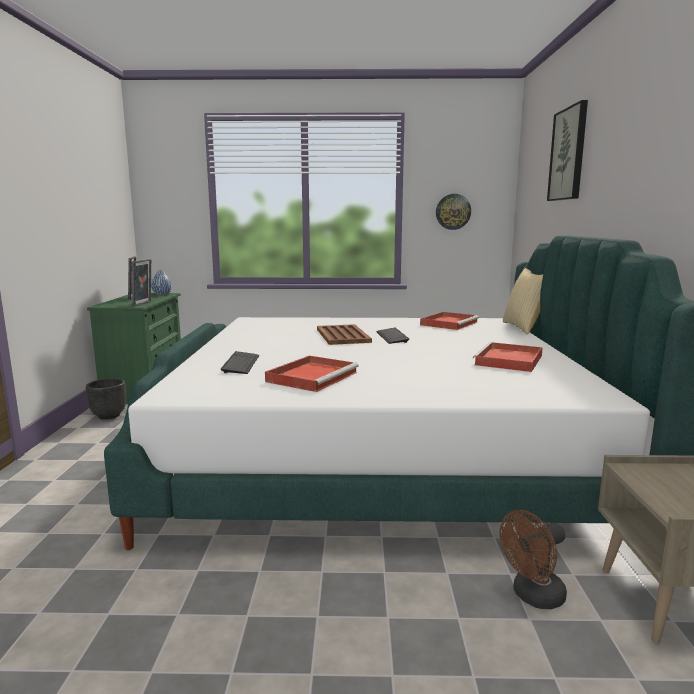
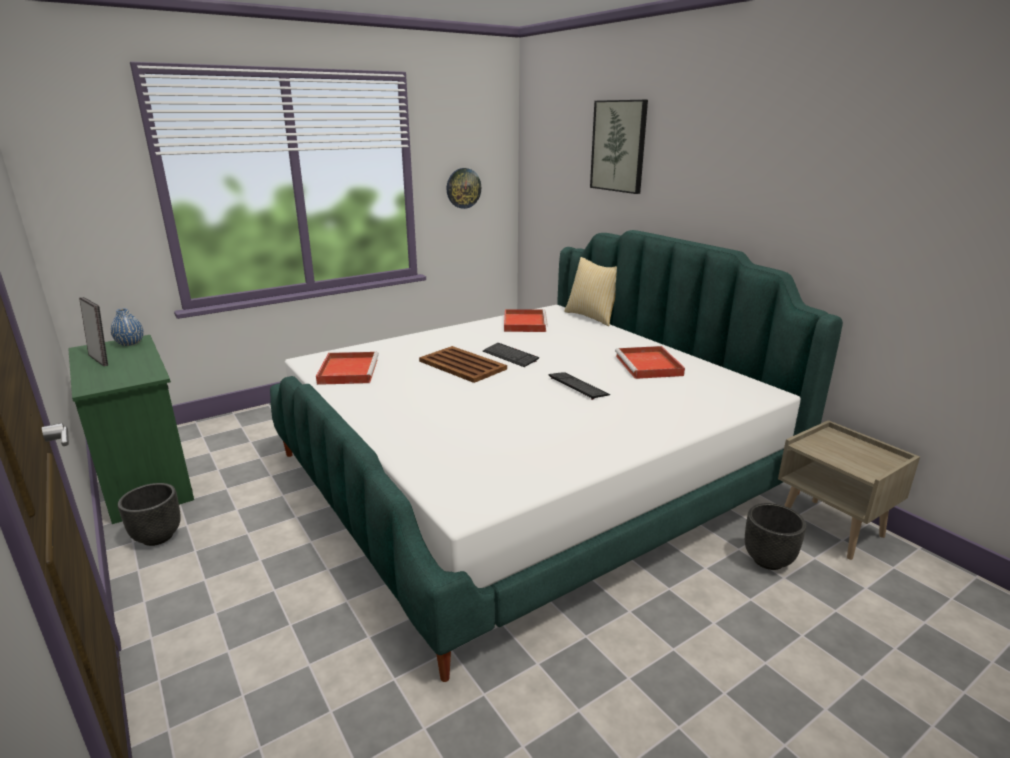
camera: 35 degrees left, 10 degrees up
picture frame [132,259,151,306] -> none
keyboard [221,351,259,374] -> keyboard moved to [548,372,610,400]
red tray [265,356,359,392] -> red tray moved to [316,352,379,385]
brown fan [500,510,567,609] -> black planter [745,503,806,570]

